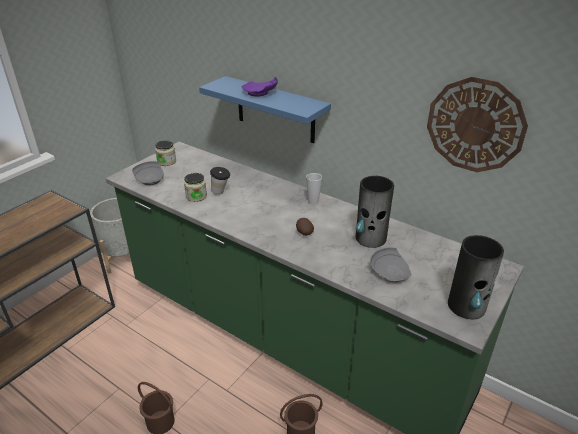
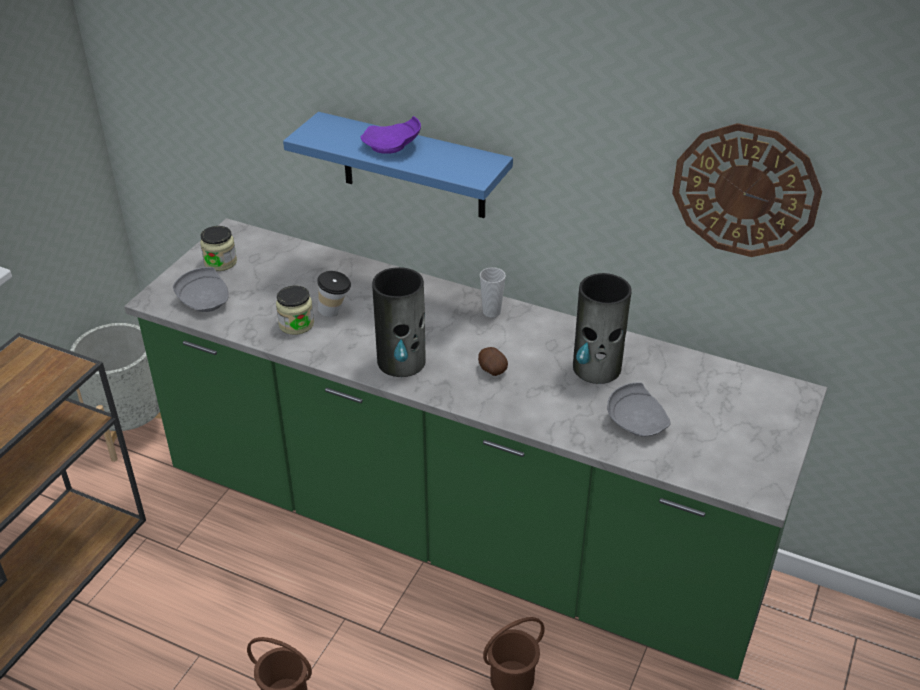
camera: 10 degrees left, 5 degrees up
vase [448,235,504,319] -> vase moved to [372,267,426,377]

